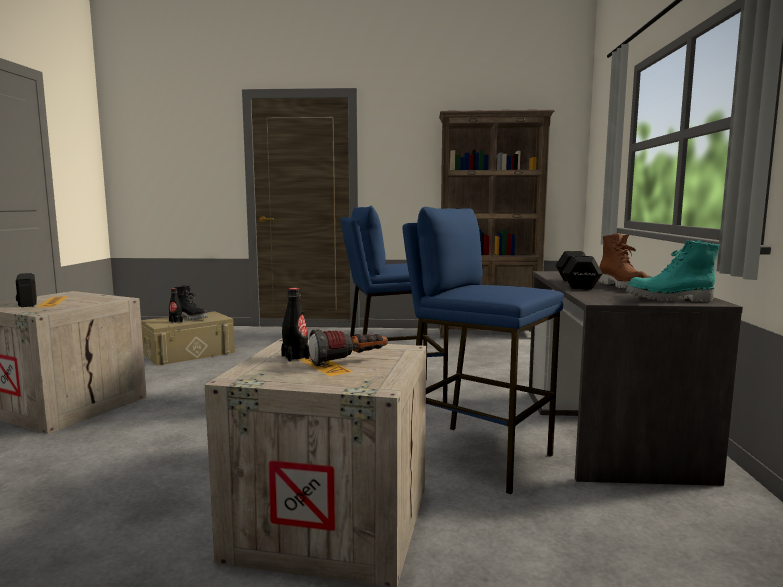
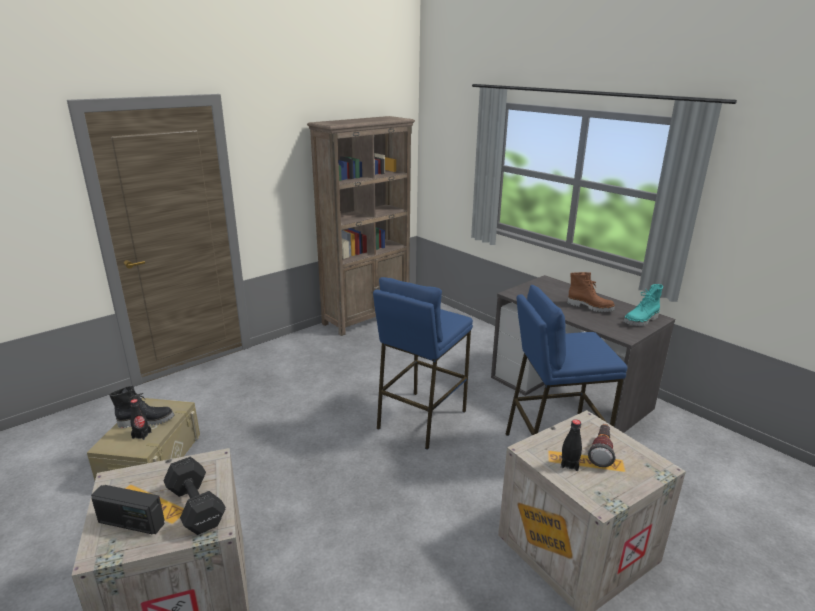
camera: 45 degrees left, 15 degrees up
black dumbbell [555,251,603,290] -> black dumbbell moved to [163,457,226,535]

